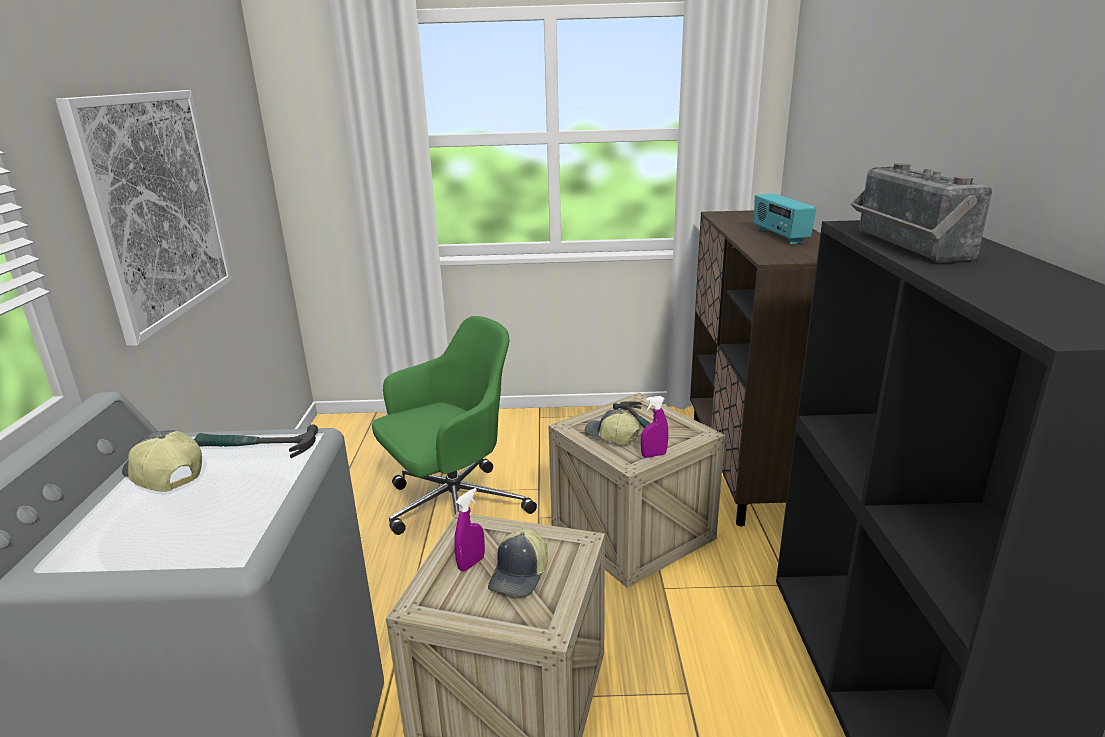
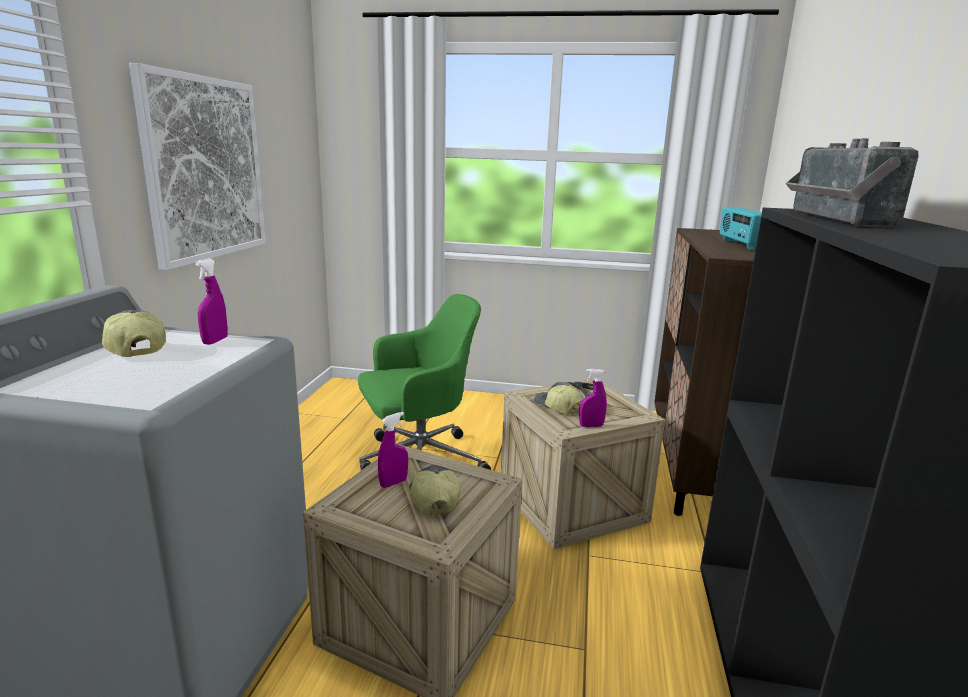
camera: 10 degrees right, 5 degrees down
hammer [194,424,318,458] -> purple spray bottle [195,258,228,345]
cap [488,528,548,597] -> cap turned 135 degrees clockwise [409,465,460,515]

